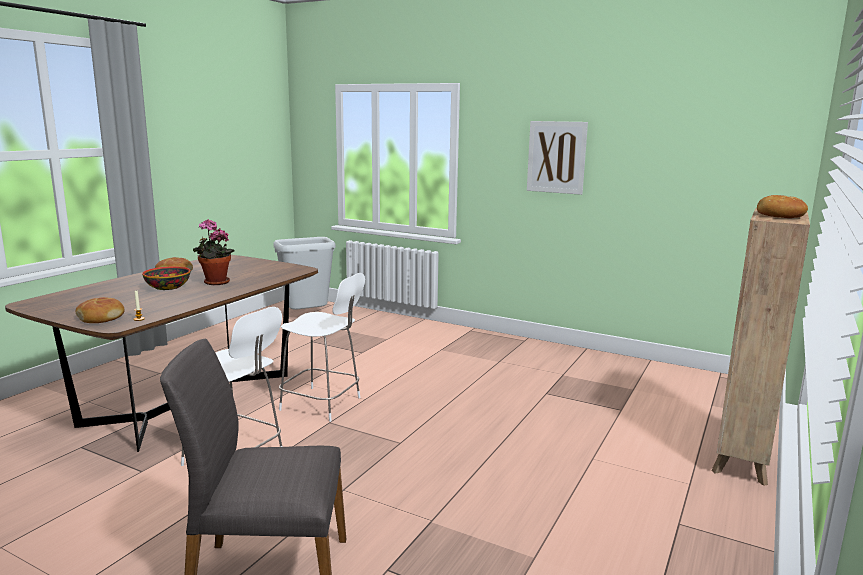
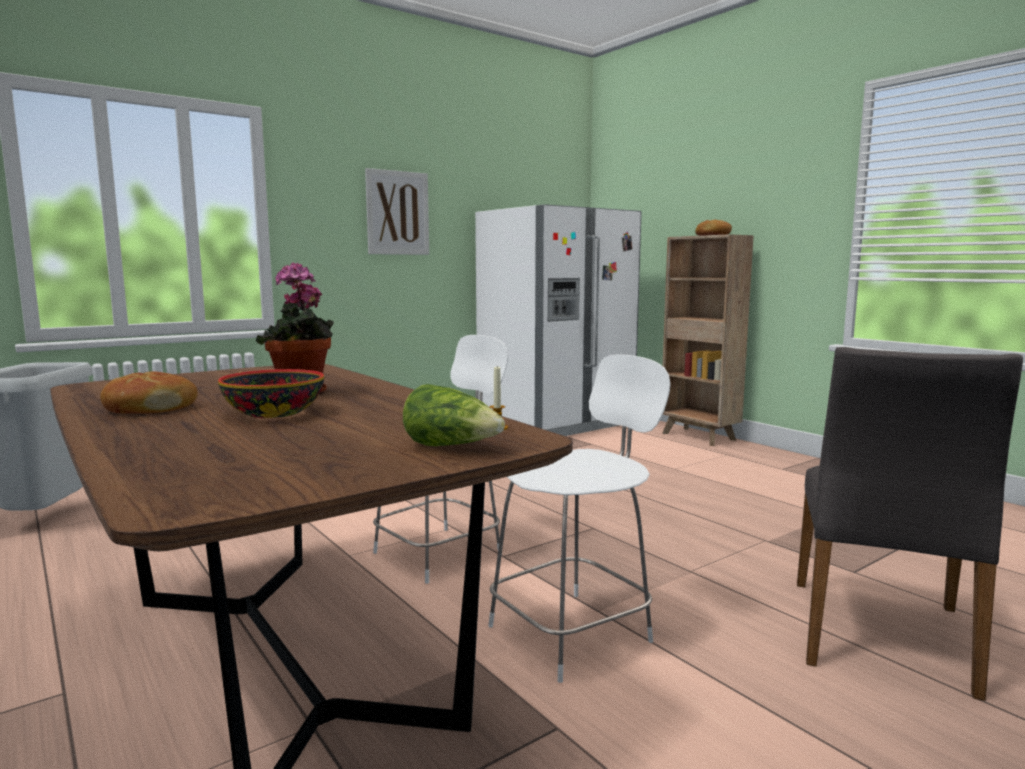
camera: 65 degrees left, 5 degrees down
bread [76,297,125,323] -> lettuce [403,384,505,446]
none -> white fridge [475,204,642,436]

